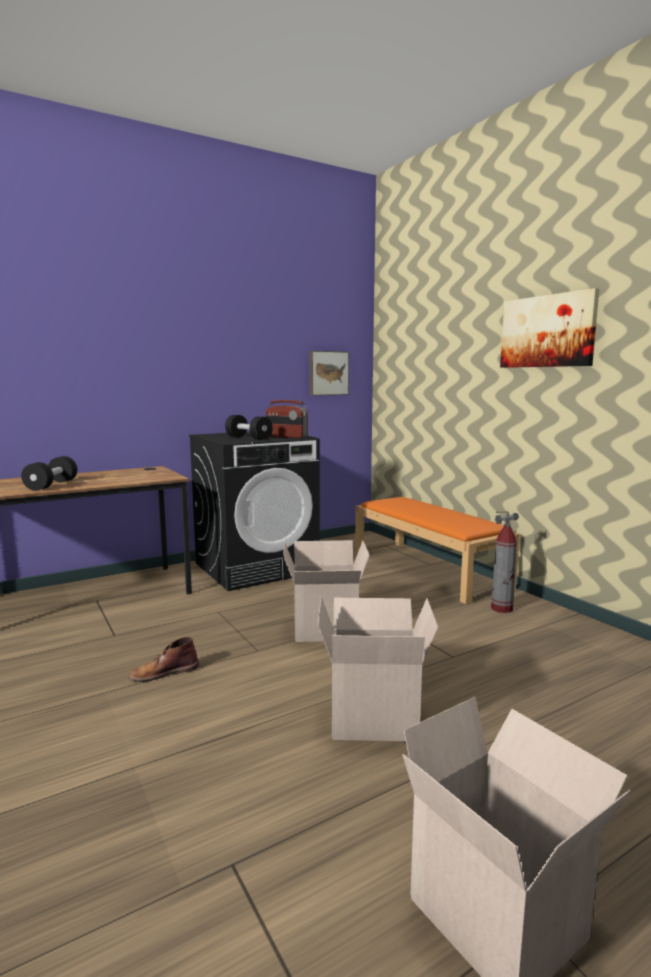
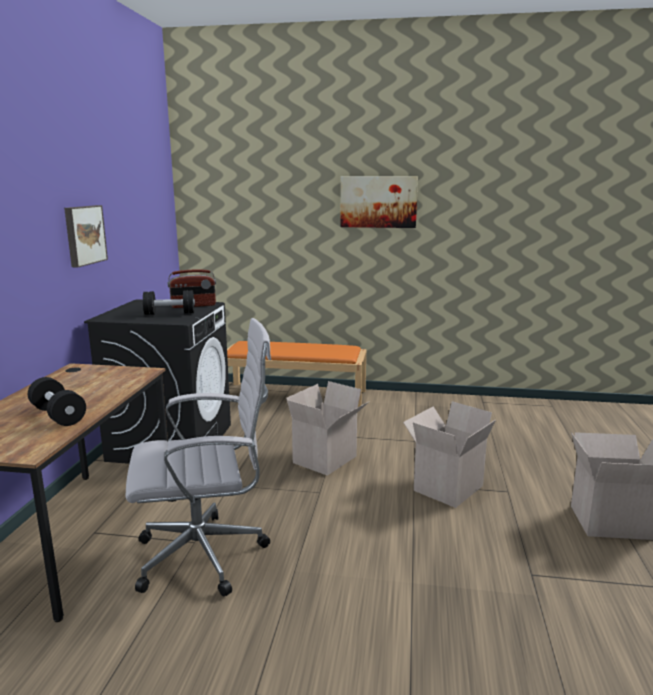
camera: 50 degrees left, 5 degrees up
brown boot [128,637,199,682] -> none
picture [309,351,349,396] -> picture moved to [64,205,108,267]
fire extinguisher [491,511,519,613] -> none
none -> white office chair [125,318,271,596]

